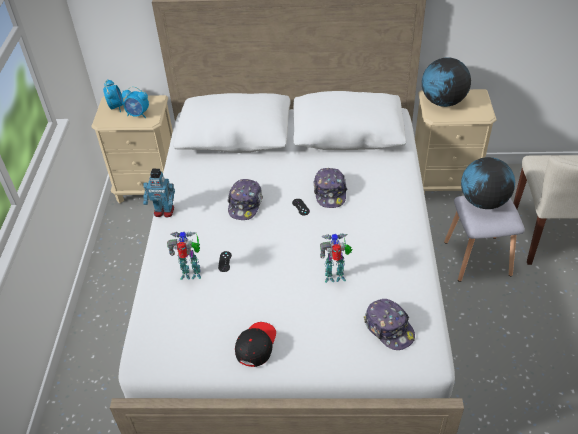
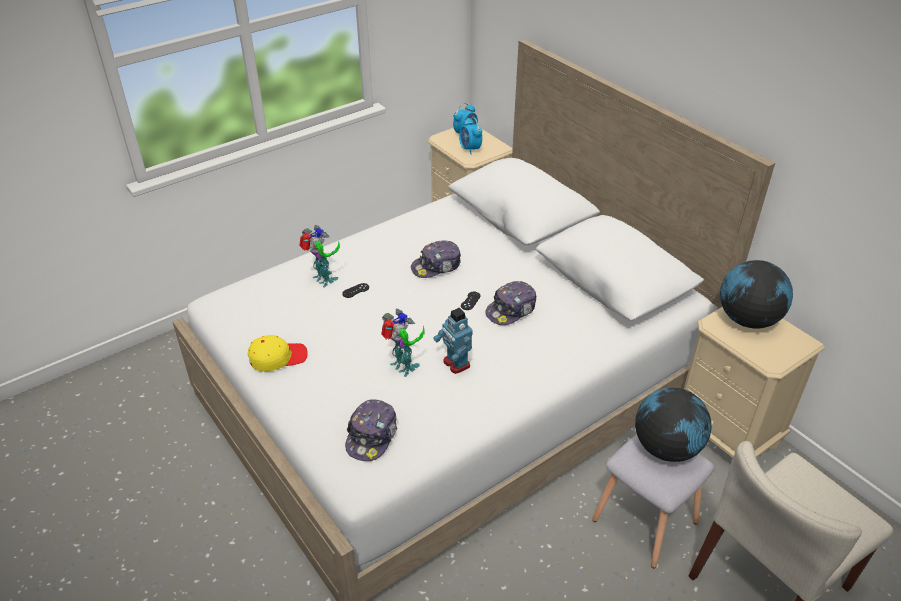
camera: 50 degrees right, 5 degrees down
toy robot [143,169,175,217] -> toy robot moved to [433,308,473,374]
black cap [235,322,276,367] -> yellow cap [248,335,308,372]

